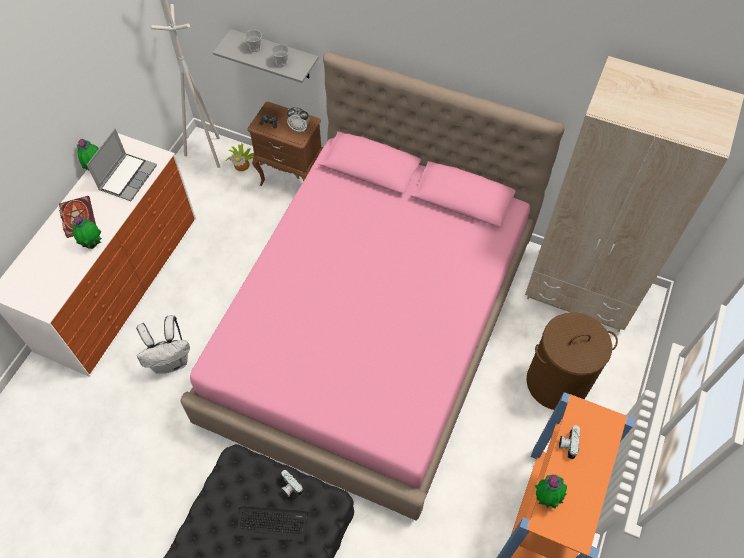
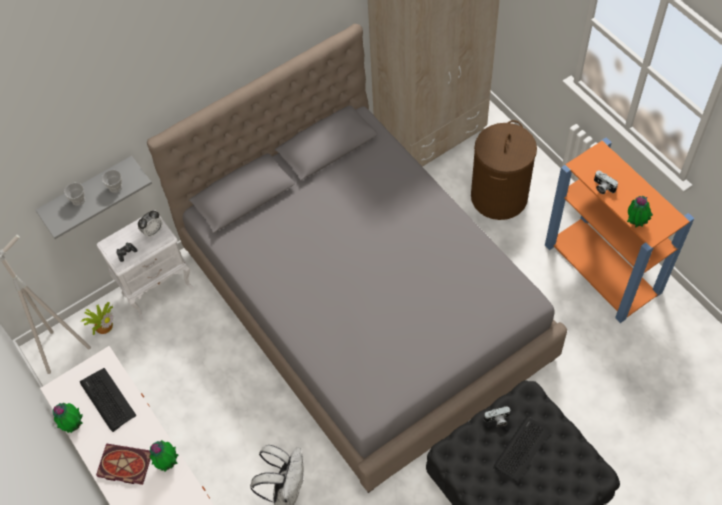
camera: 55 degrees left, 0 degrees up
laptop [87,129,157,201] -> keyboard [80,368,136,432]
pink bed [180,51,565,521] -> grey bed [147,24,567,493]
brown nightstand [248,102,323,186] -> white nightstand [96,210,194,321]

